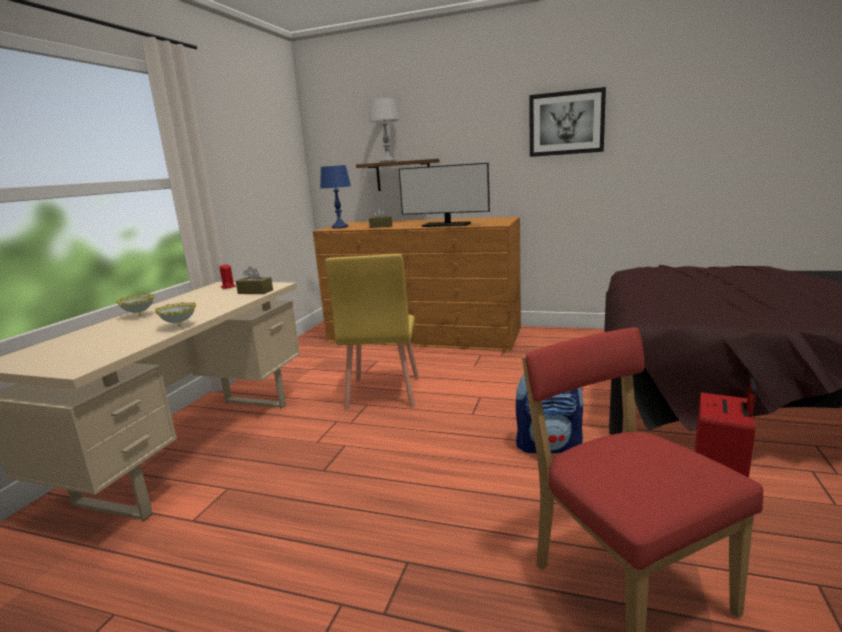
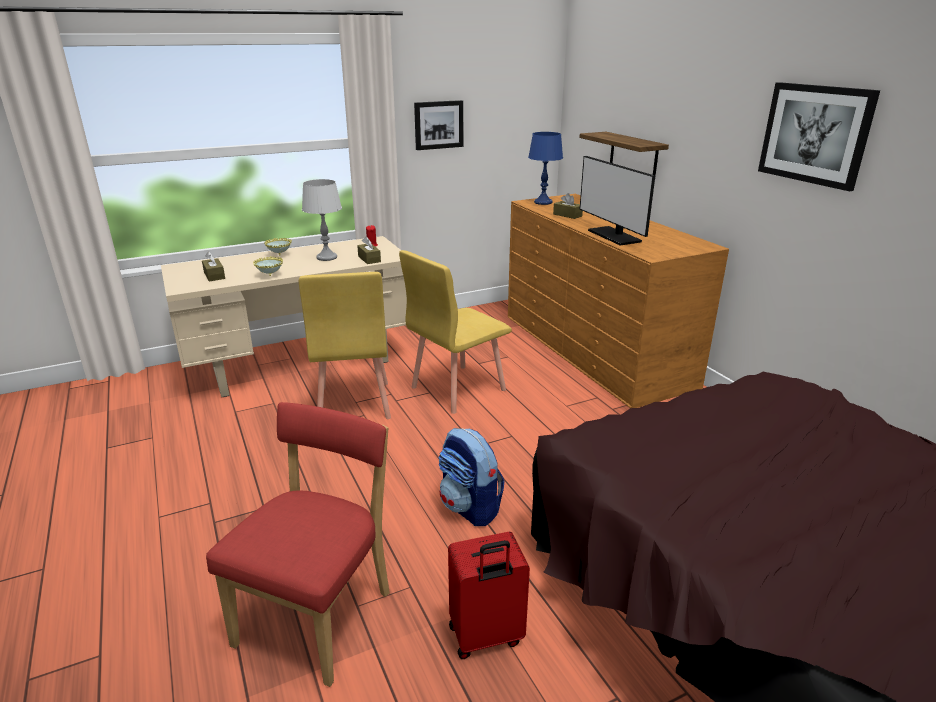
camera: 45 degrees right, 10 degrees up
grey table lamp [369,97,400,163] -> grey table lamp moved to [302,179,342,261]
none -> brown tissue box [202,252,225,281]
none -> yellow chair [299,272,391,419]
none -> picture [414,100,463,150]

